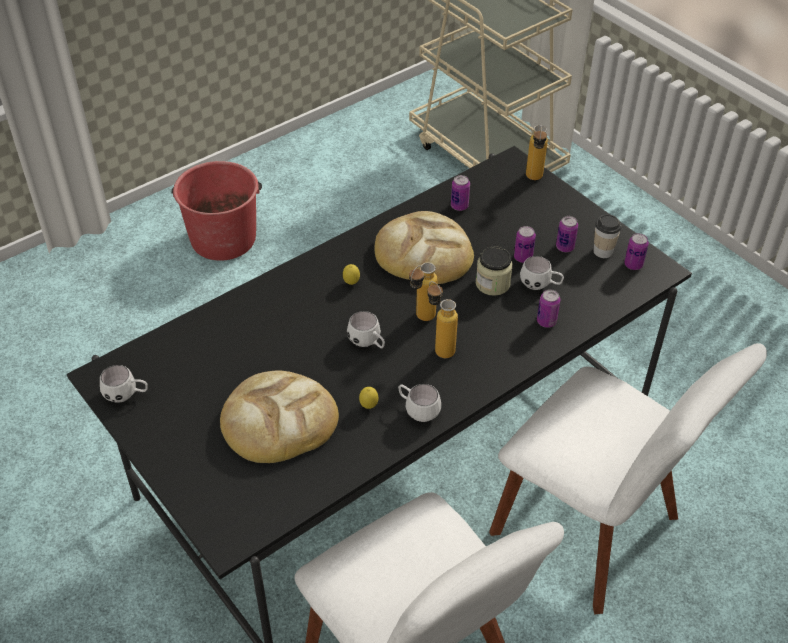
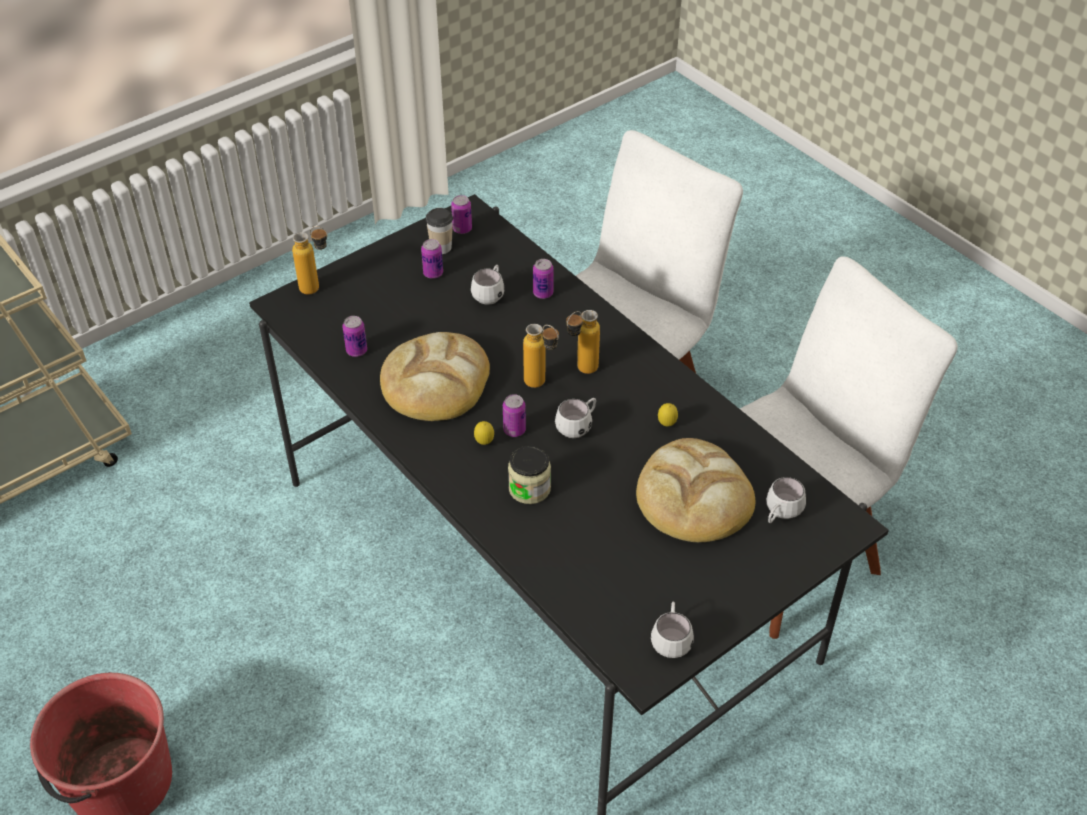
camera: 90 degrees left, 0 degrees up
white mug [398,384,441,422] -> white mug moved to [766,477,806,523]
jar [476,246,513,296] -> jar moved to [508,446,551,504]
can [514,226,536,263] -> can moved to [503,394,526,437]

